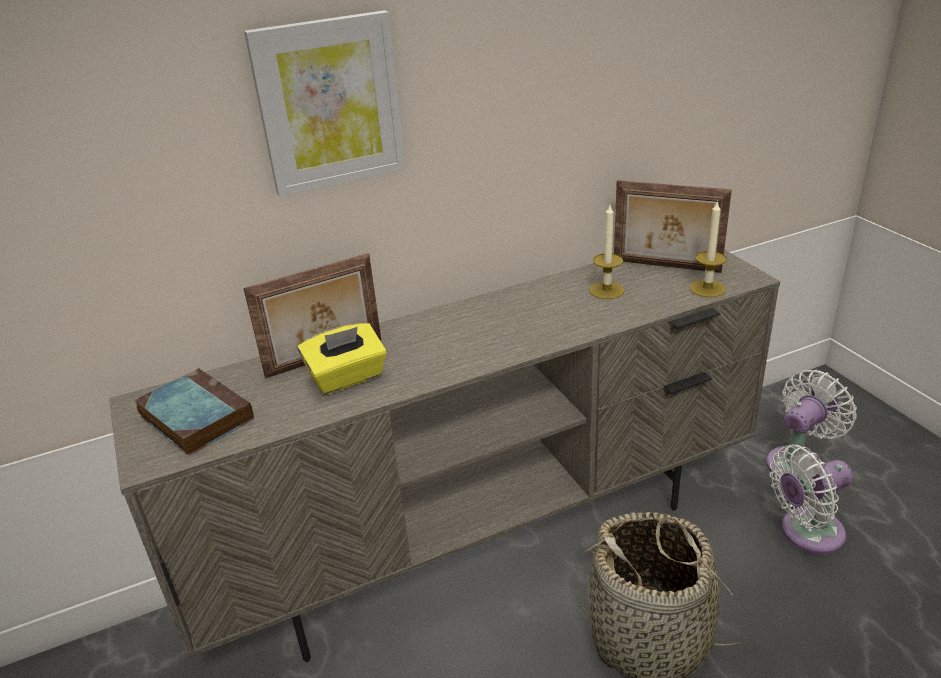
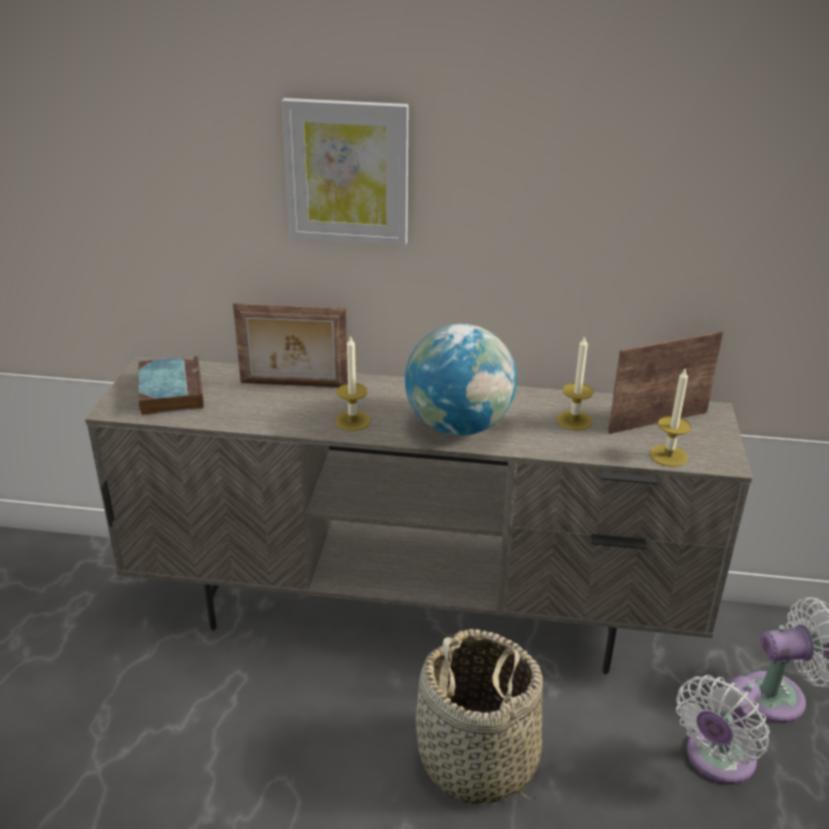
camera: 30 degrees right, 0 degrees up
yellow tissue box [298,323,387,395] -> none
picture frame [614,180,732,273] -> picture frame turned 105 degrees clockwise [608,331,724,434]
white fan [770,445,853,554] -> white fan turned 60 degrees counterclockwise [676,675,770,785]
none -> candle [335,335,371,431]
none -> globe [405,324,517,436]

